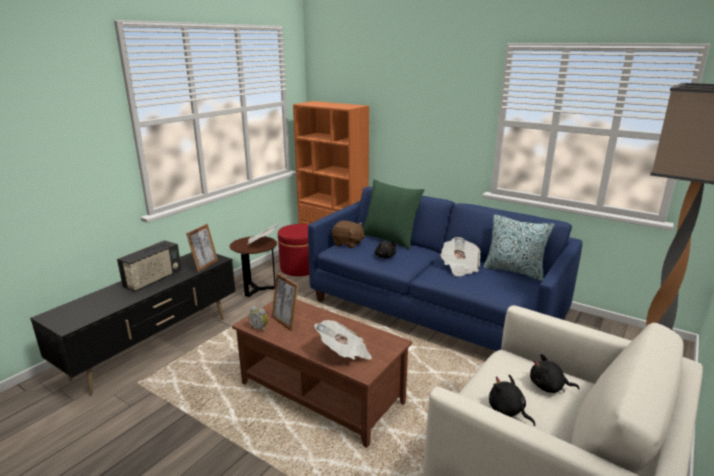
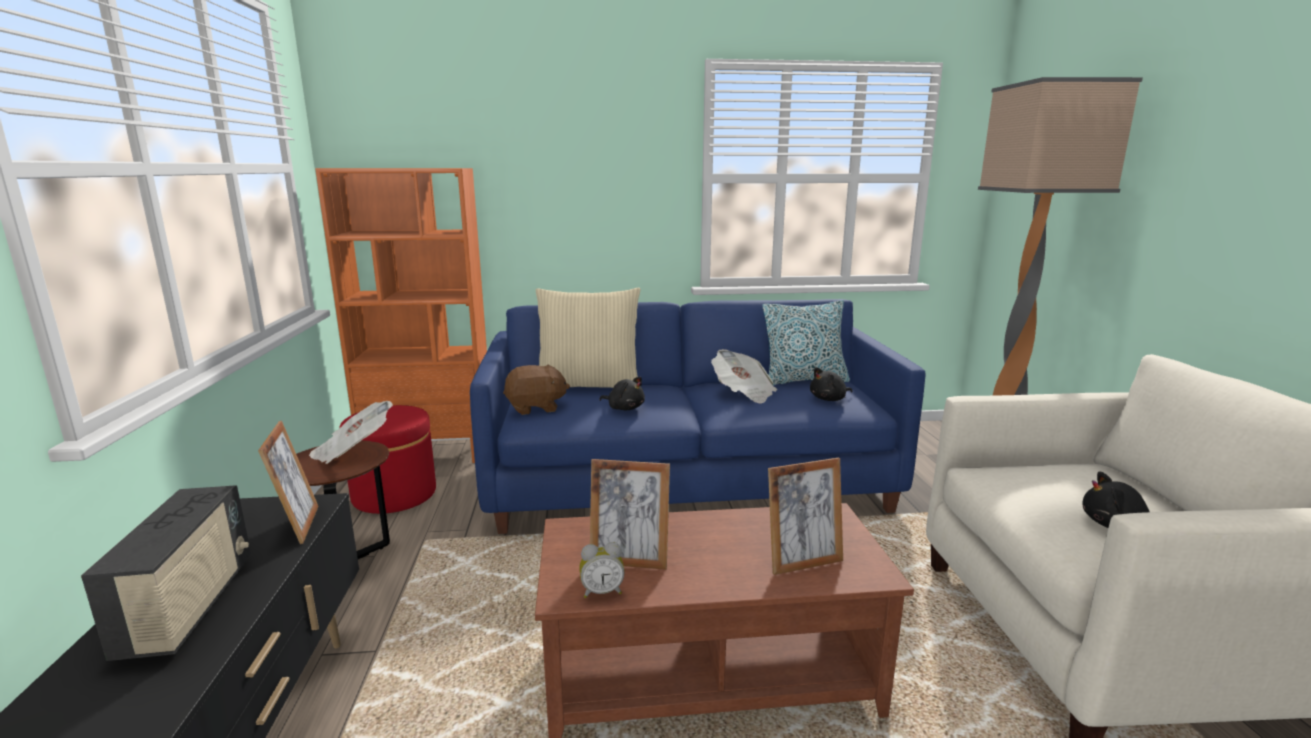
camera: 40 degrees left, 5 degrees down
newspaper [314,320,372,360] -> picture frame [768,458,843,575]
green pillow [363,179,424,249] -> beige pillow [536,288,640,388]
black plush toy [530,354,580,393] -> black plush toy moved to [810,367,852,401]

